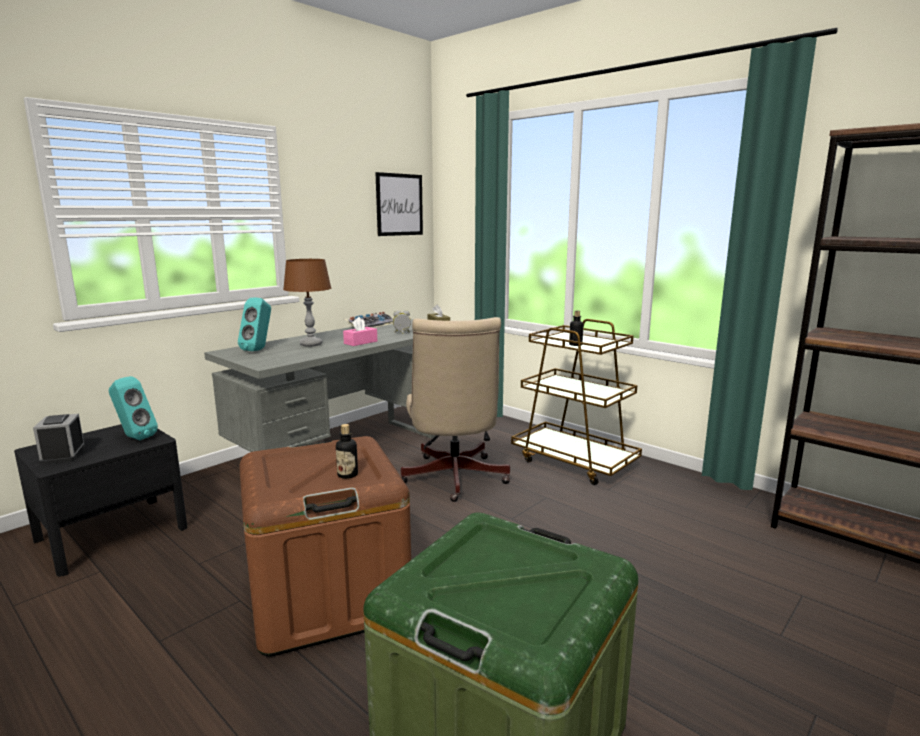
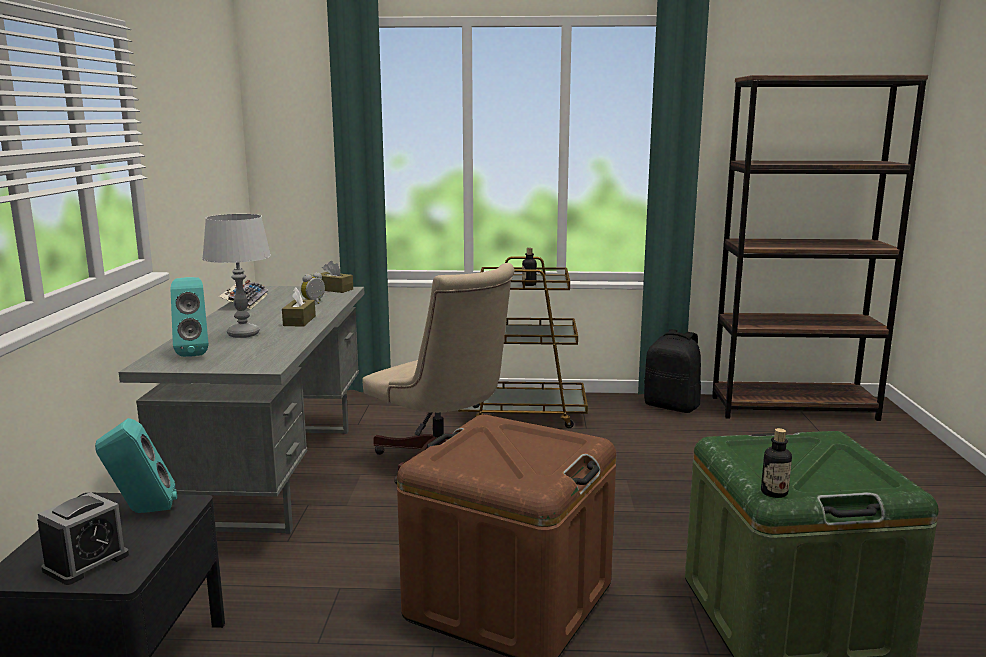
camera: 40 degrees left, 0 degrees up
alarm clock [33,414,85,465] -> alarm clock turned 90 degrees counterclockwise [37,492,129,585]
brown table lamp [283,259,331,347] -> grey table lamp [202,214,271,338]
bottle [336,424,358,479] -> bottle moved to [761,428,792,498]
pink tissue box [343,317,377,346] -> brown tissue box [282,288,316,327]
picture [375,172,423,236] -> none
none -> black backpack [644,329,701,413]

